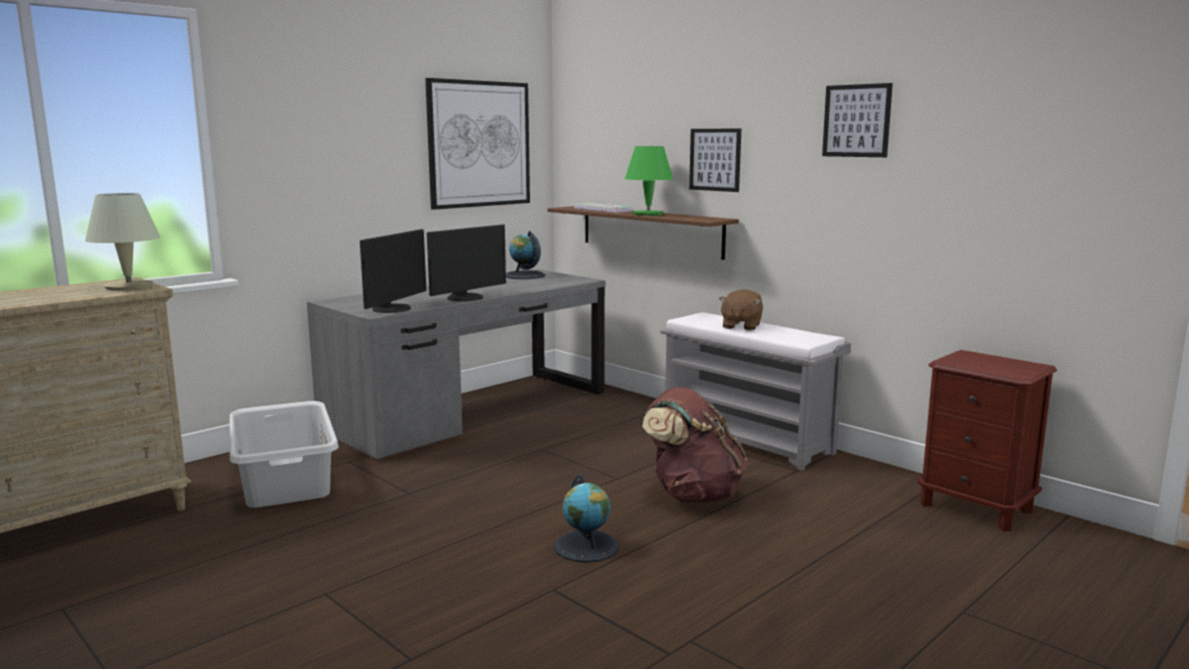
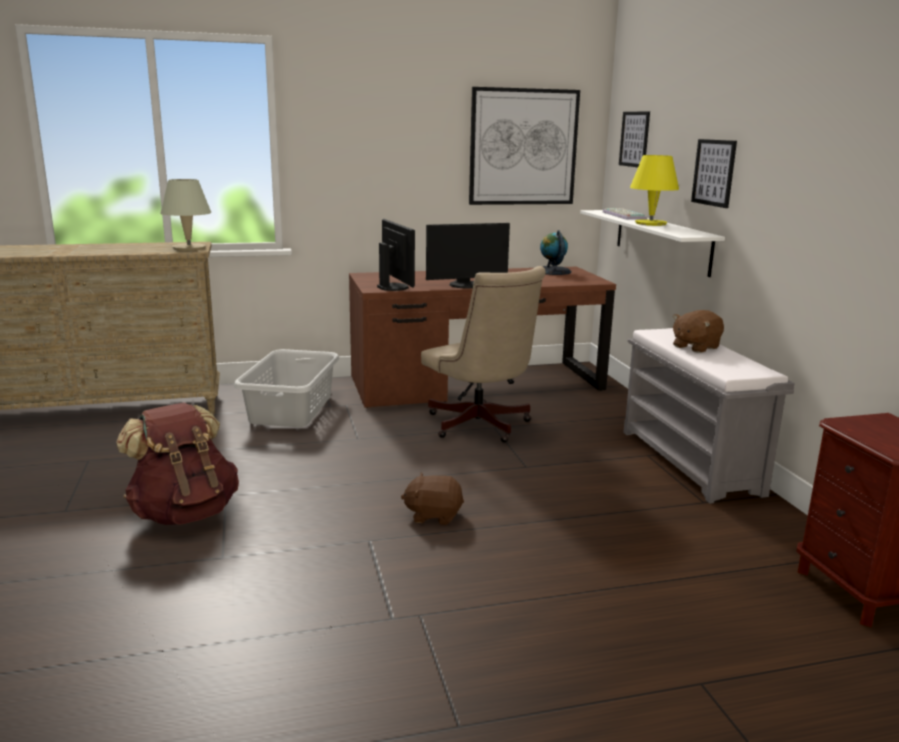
camera: 30 degrees right, 5 degrees up
grey desk [307,269,606,460] -> brown desk [349,267,616,408]
monitor [360,229,427,313] -> monitor turned 75 degrees counterclockwise [377,219,415,291]
brown shelf [547,206,739,260] -> white shelf [580,210,725,277]
globe [554,474,619,563] -> brown plush toy [401,473,464,525]
green table lamp [625,146,673,216] -> yellow table lamp [630,155,679,226]
brown backpack [642,387,747,502] -> brown backpack moved to [116,402,239,525]
picture [822,83,893,157] -> picture moved to [619,111,650,167]
none -> beige office chair [421,266,546,443]

